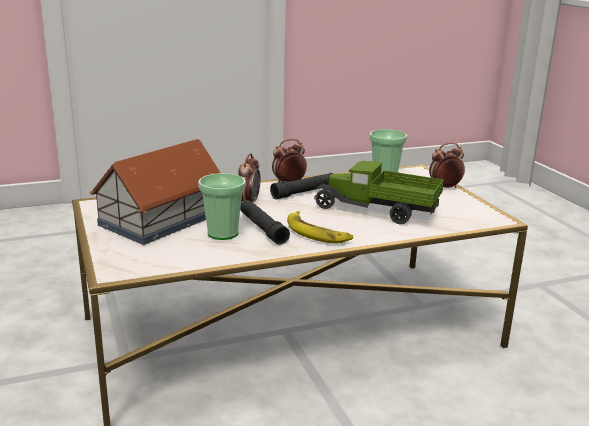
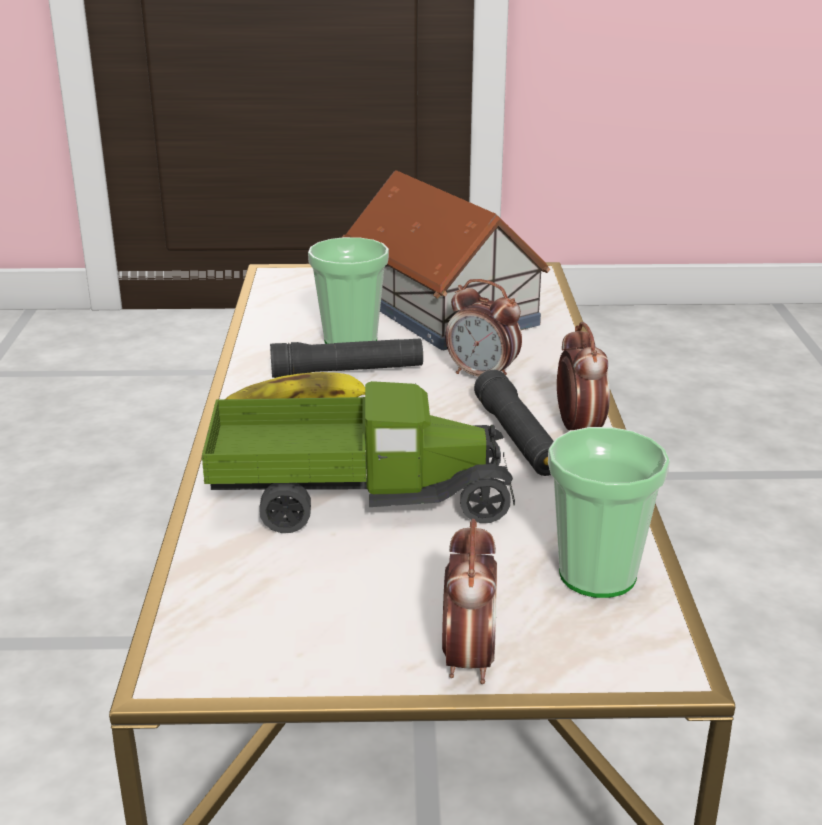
camera: 110 degrees right, 5 degrees up
toy truck [314,161,444,225] -> toy truck turned 45 degrees clockwise [202,381,515,533]

